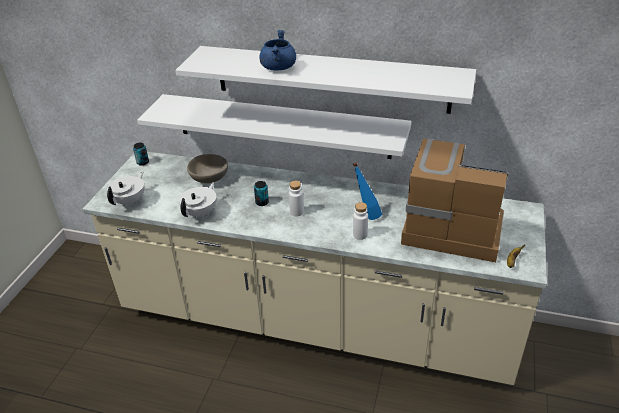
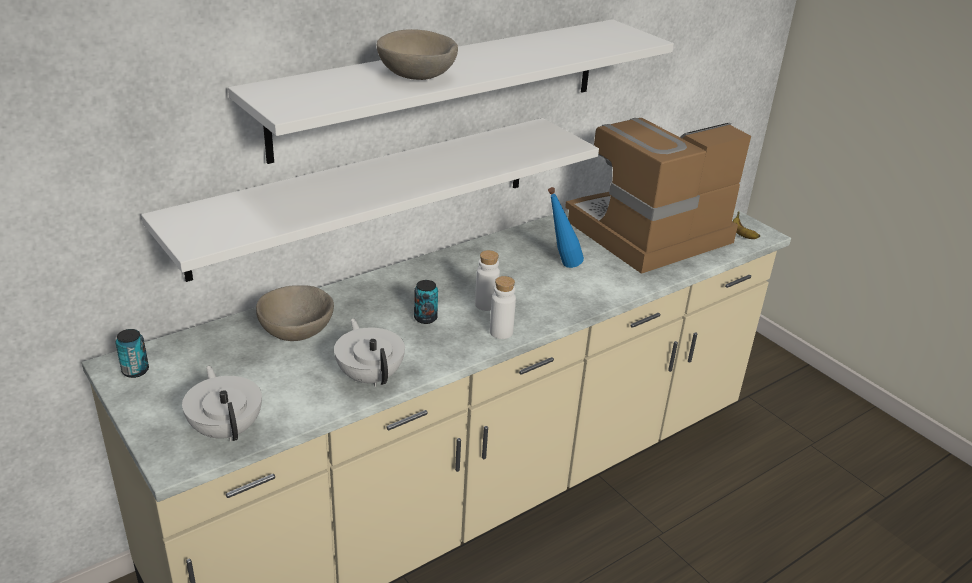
camera: 55 degrees left, 5 degrees down
blue cooking pot [259,30,296,70] -> beige bowl [377,29,458,80]
white bottle [353,202,368,240] -> white bottle moved to [490,276,516,339]

